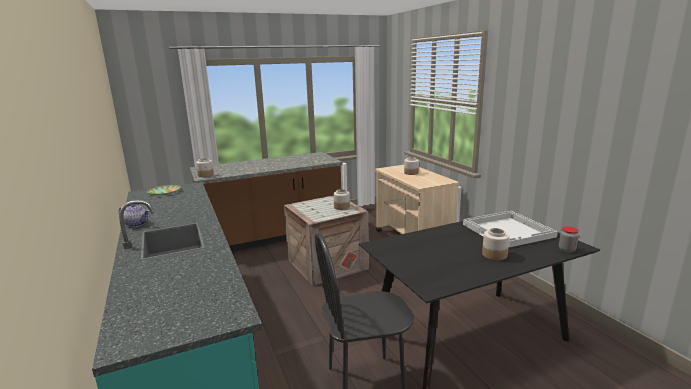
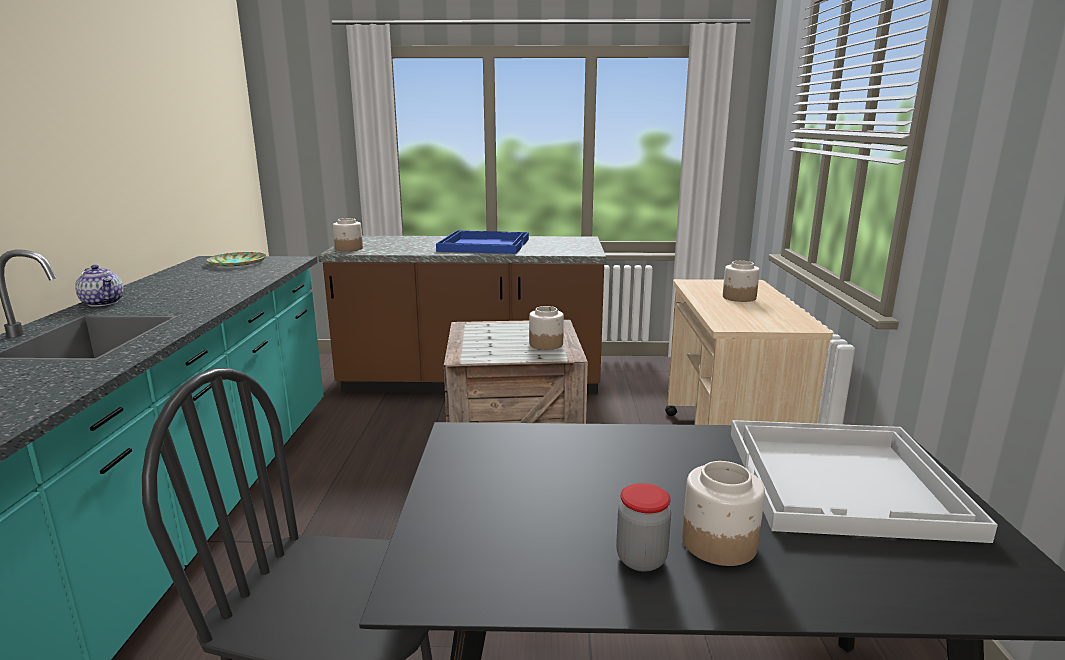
camera: 25 degrees right, 0 degrees up
jar [559,226,579,253] -> jar moved to [616,483,671,572]
none -> blue tray [436,230,529,254]

